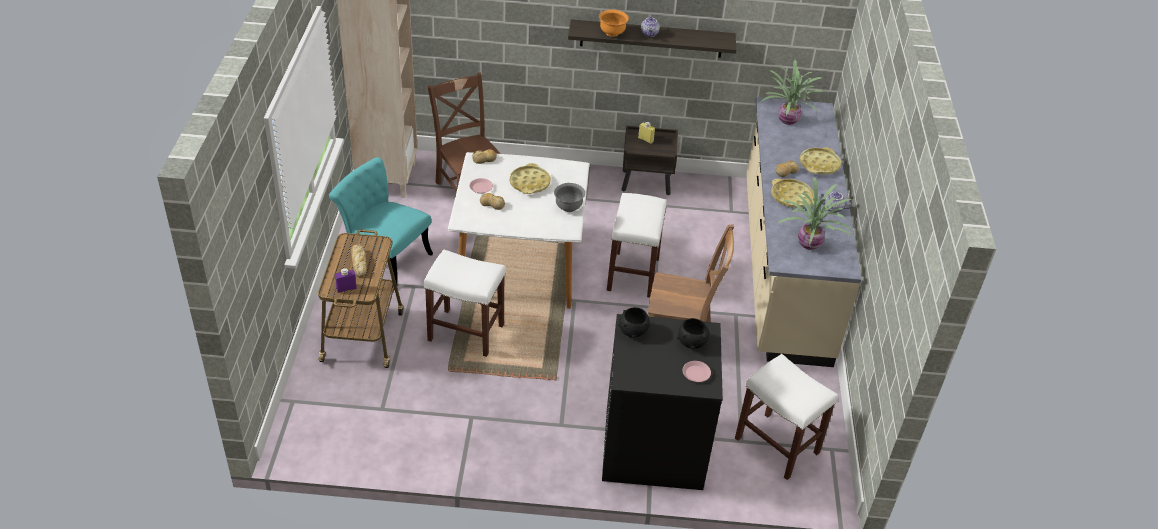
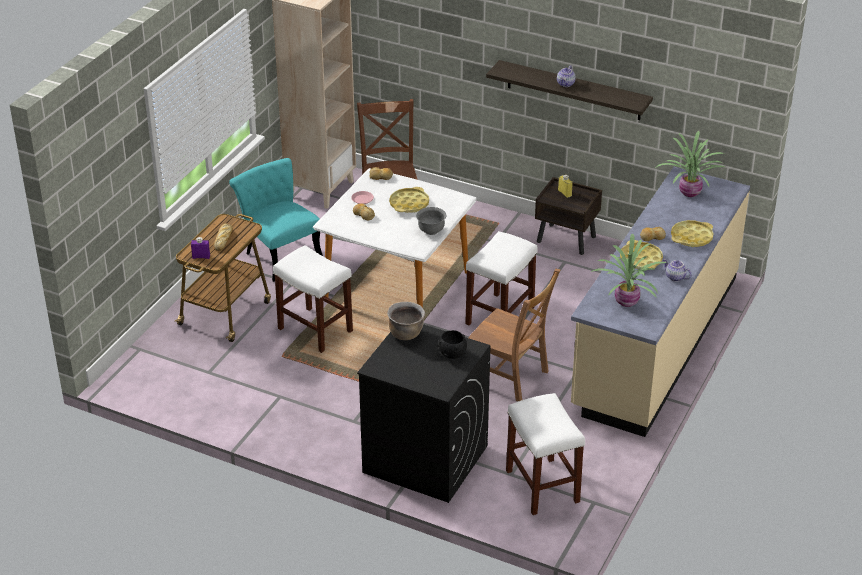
camera: 25 degrees right, 5 degrees down
orange bowl [599,10,629,37] -> none
black bowl [618,307,650,338] -> brown cooking pot [387,302,425,340]
pink plate [683,361,711,382] -> none

